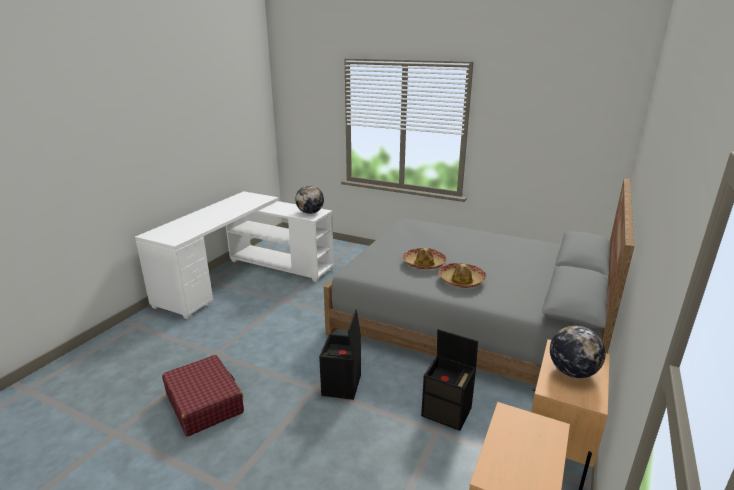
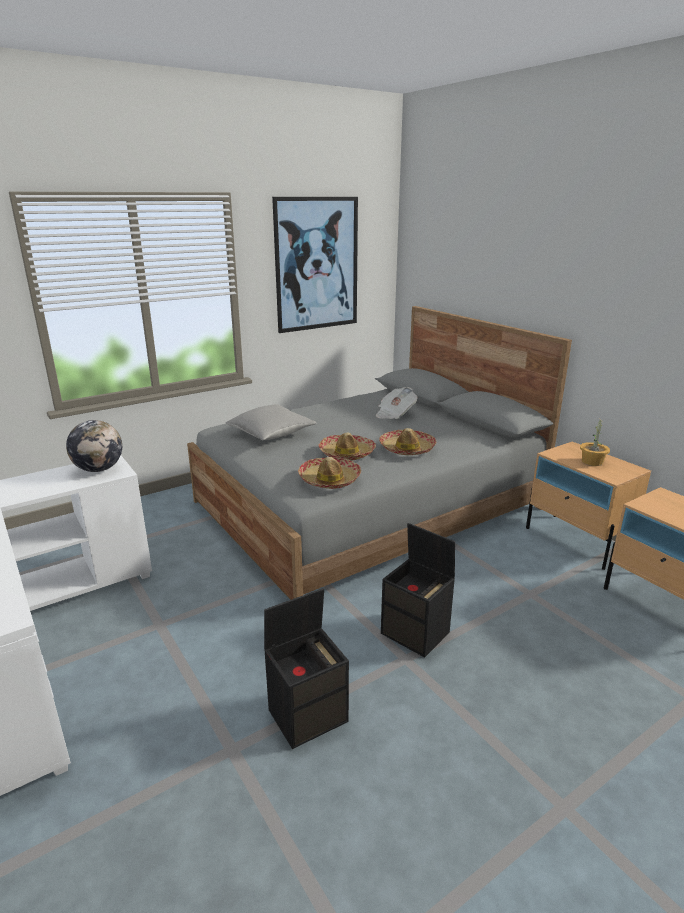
camera: 60 degrees left, 0 degrees up
red suitcase [162,355,244,437] -> none
black storage box [421,329,478,431] -> black storage box moved to [264,588,349,749]
globe [550,326,606,378] -> potted plant [580,418,610,466]
none -> grey pillow [226,404,316,440]
none -> picture [272,197,358,333]
none -> hat [298,457,361,489]
none -> newspaper [376,387,418,419]

